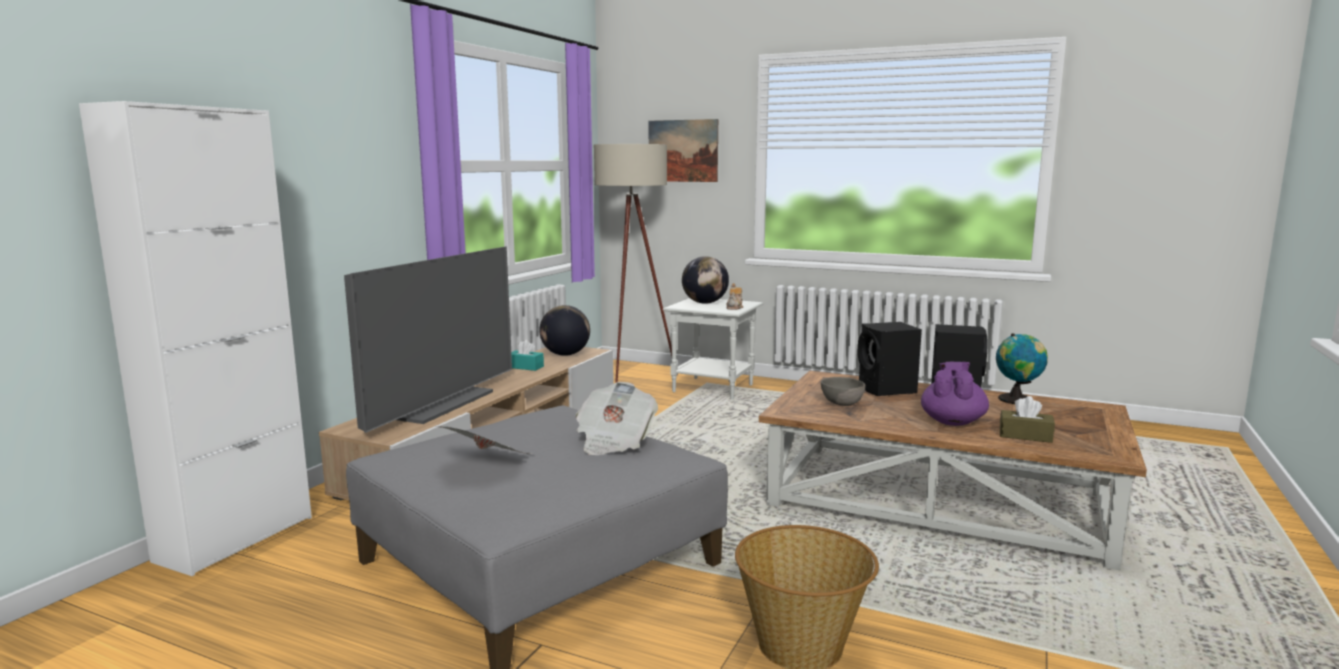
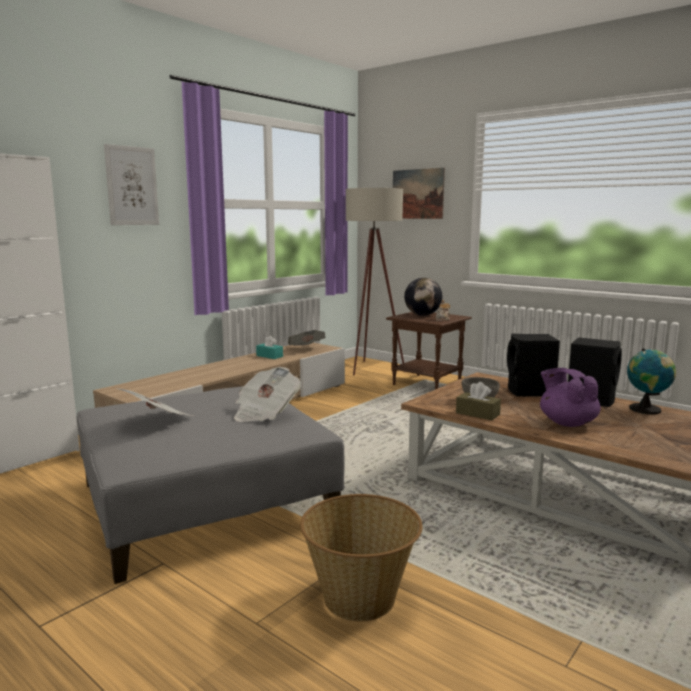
camera: 15 degrees right, 0 degrees up
television [344,247,512,433] -> none
globe [539,305,590,356] -> newspaper [288,330,325,346]
white side table [663,298,763,400] -> brown side table [386,312,472,389]
purple teapot [921,362,989,426] -> purple teapot turned 60 degrees counterclockwise [540,368,601,427]
brown tissue box [1000,396,1055,443] -> brown tissue box moved to [456,382,501,420]
none -> picture [104,144,159,225]

